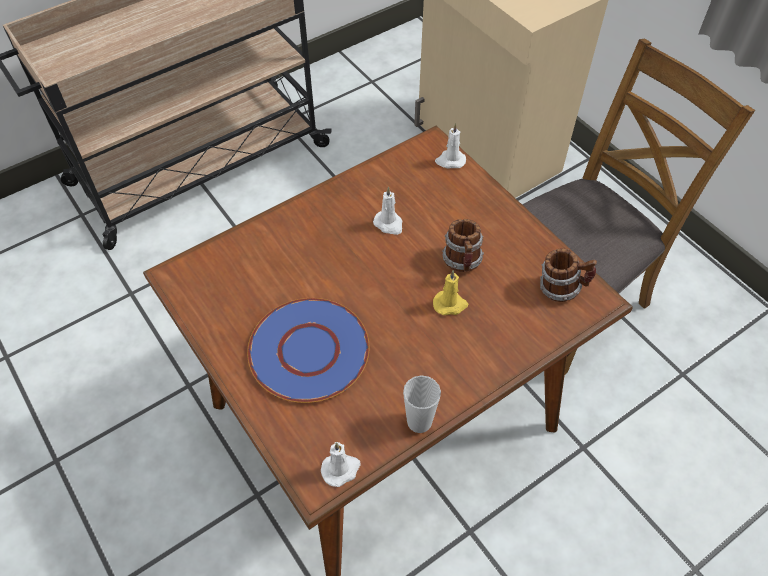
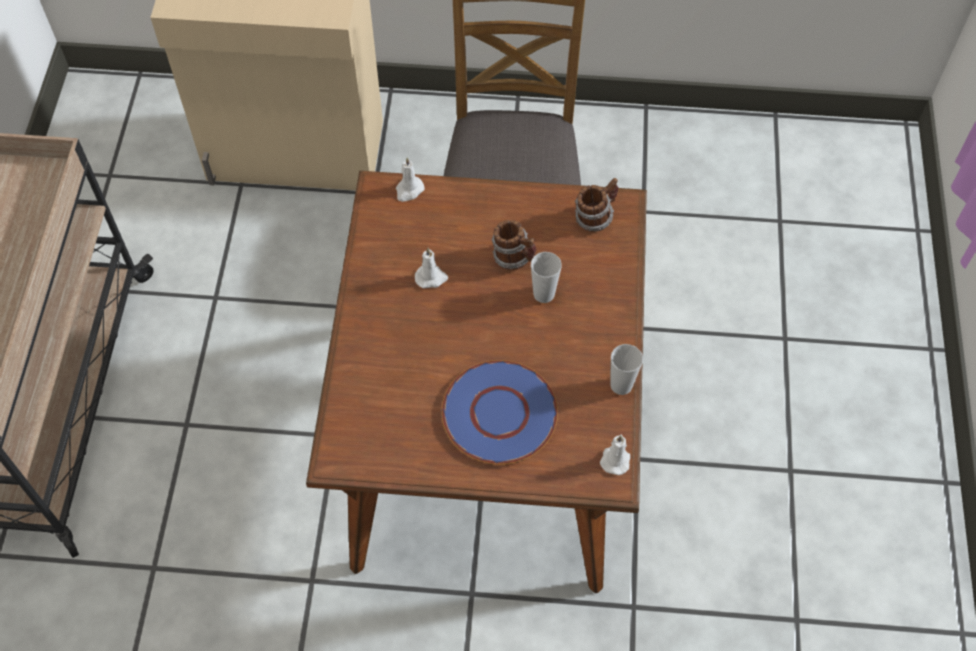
camera: 50 degrees left, 5 degrees up
yellow candle [433,270,468,315] -> cup [531,252,562,303]

